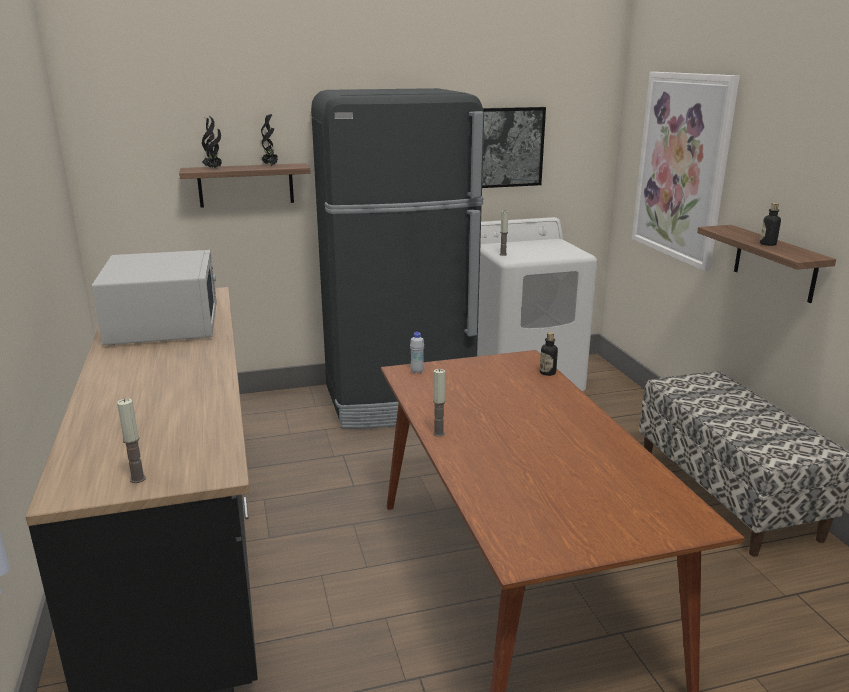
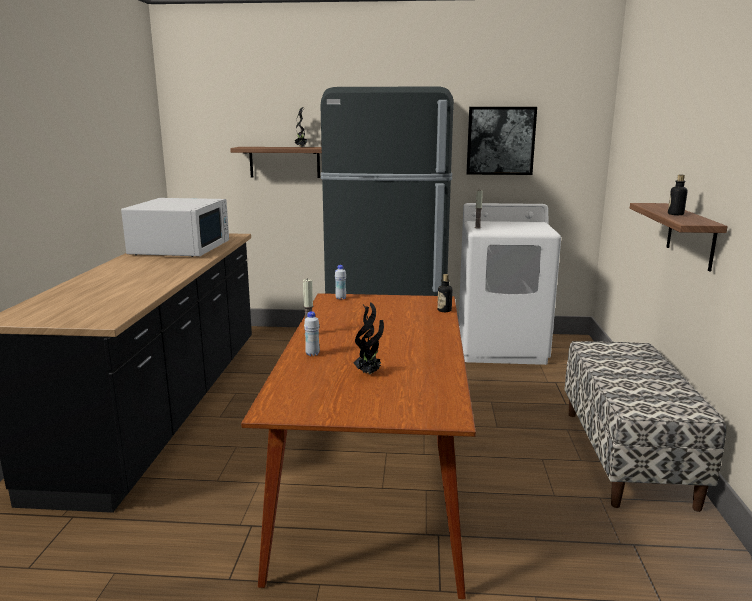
camera: 20 degrees right, 5 degrees down
candle [117,399,146,483] -> none
potted plant [202,116,222,169] -> potted plant moved to [353,302,384,374]
picture [632,72,740,271] -> none
none -> white bottle [304,311,320,356]

